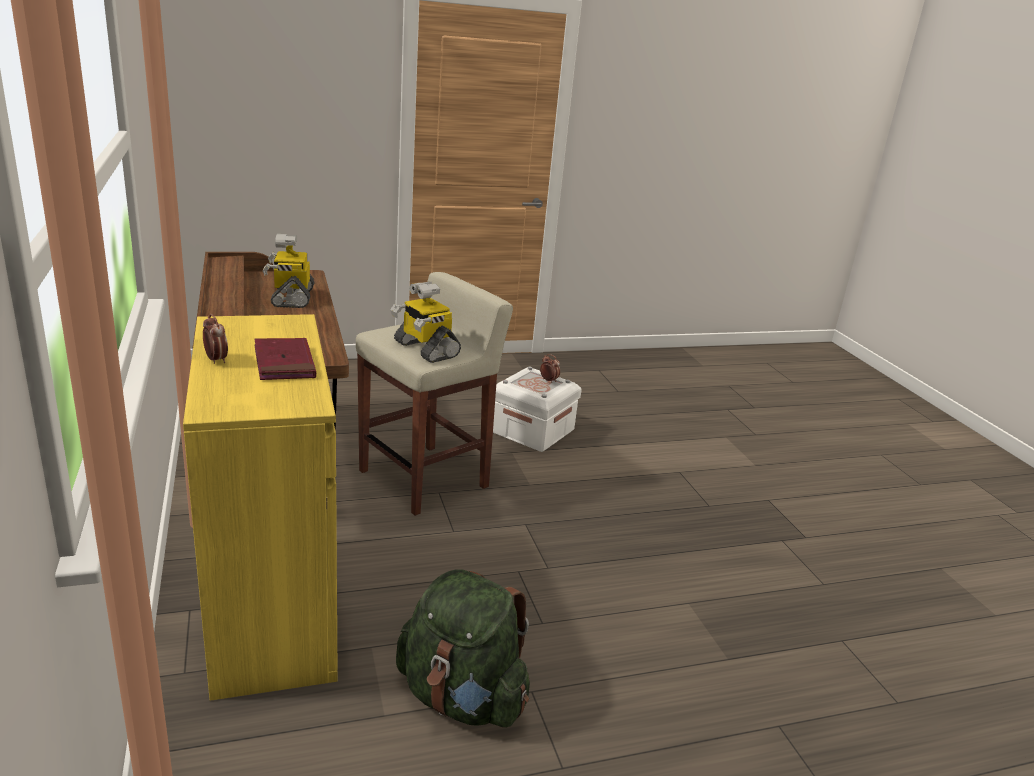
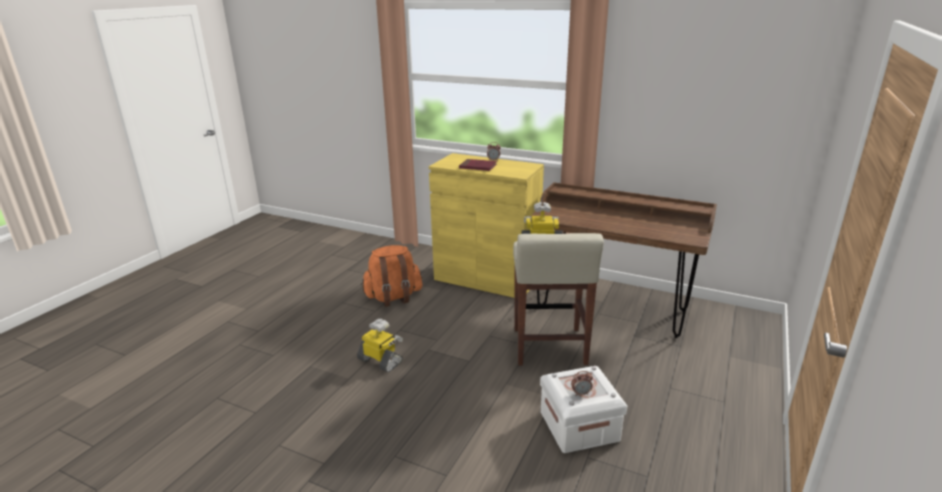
camera: 135 degrees right, 0 degrees up
toy robot [263,234,314,308] -> toy robot moved to [357,319,403,372]
green backpack [396,569,530,728] -> orange backpack [361,245,422,307]

